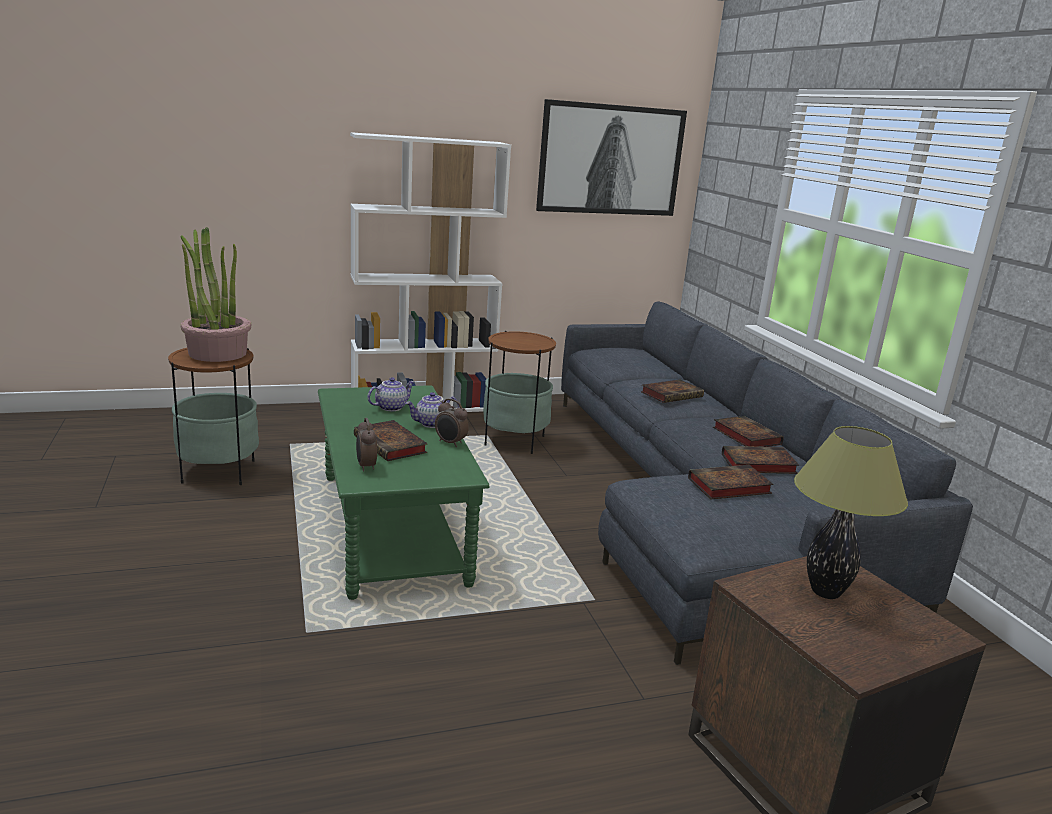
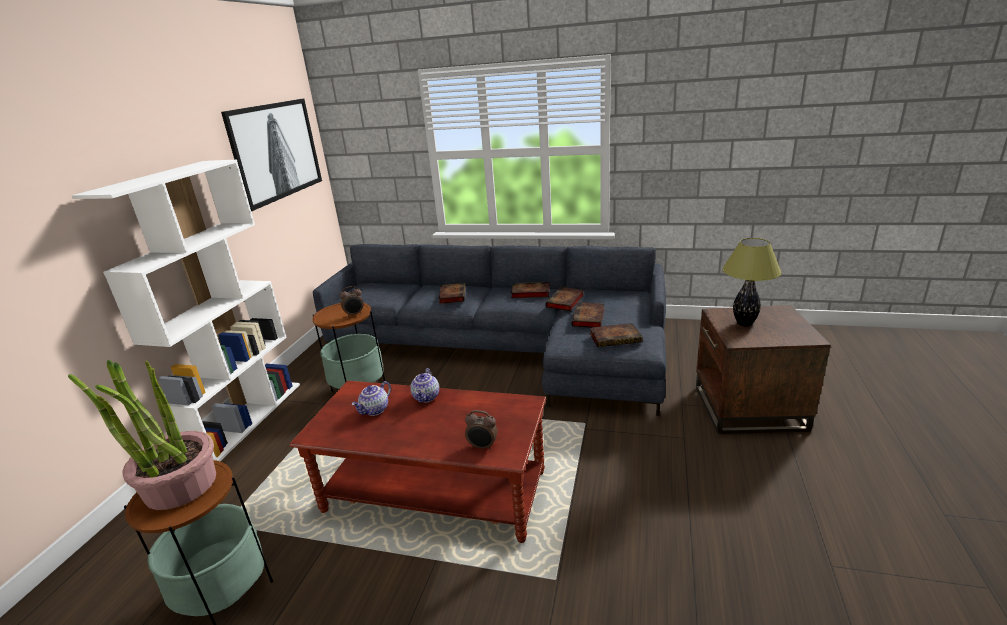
camera: 55 degrees left, 5 degrees up
green coffee table [318,385,490,600] -> brown coffee table [289,381,546,543]
book [354,420,428,461] -> book moved to [589,323,643,347]
teapot [368,377,414,411] -> teapot turned 135 degrees counterclockwise [352,381,391,416]
alarm clock [435,398,469,447] -> alarm clock moved to [340,286,364,317]

